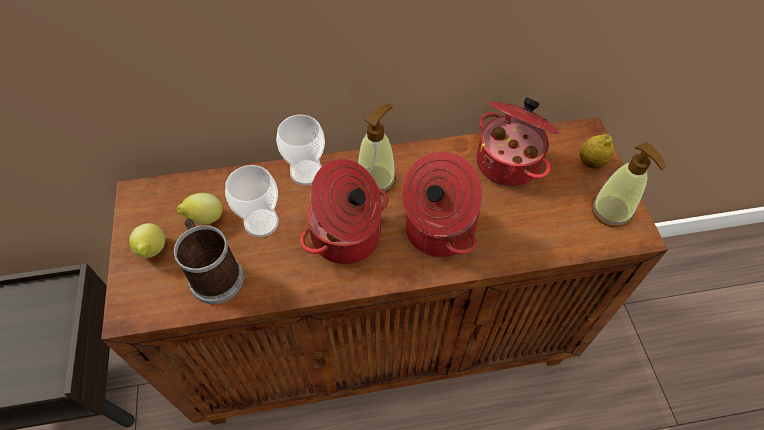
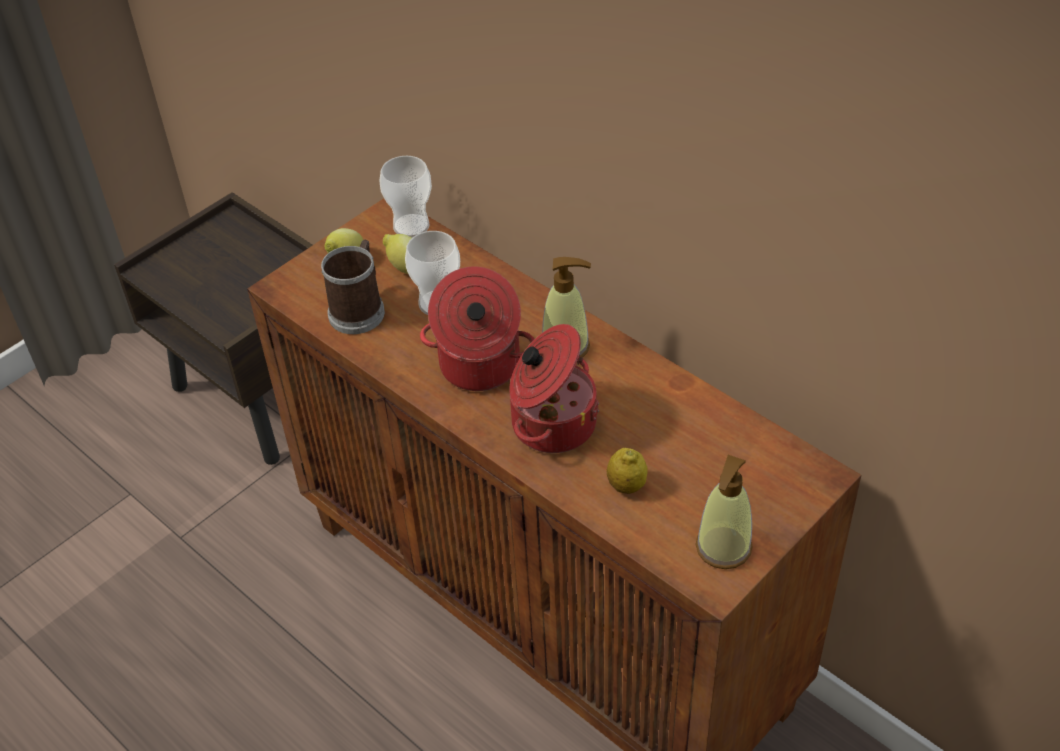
camera: 55 degrees right, 10 degrees down
cup [276,115,325,185] -> cup moved to [380,156,432,237]
cooking pot [477,98,560,187] -> none
lemon [580,134,614,169] -> lemon moved to [607,448,648,494]

